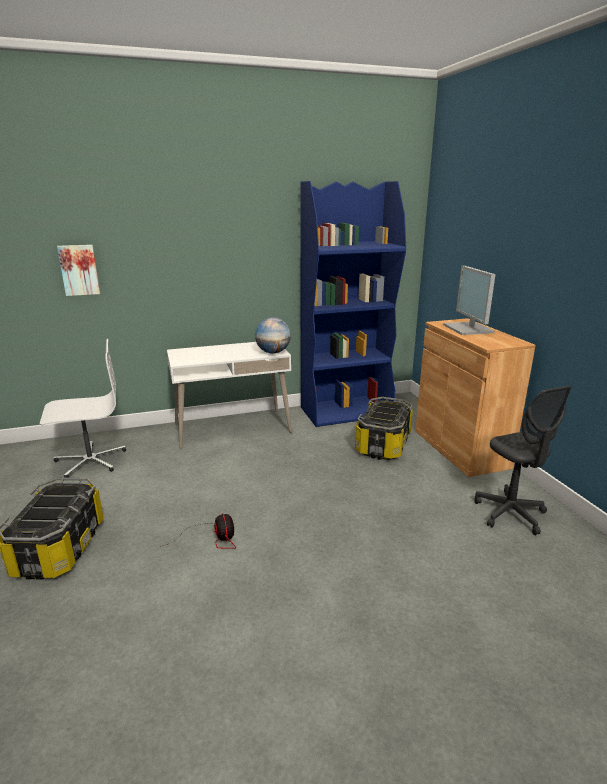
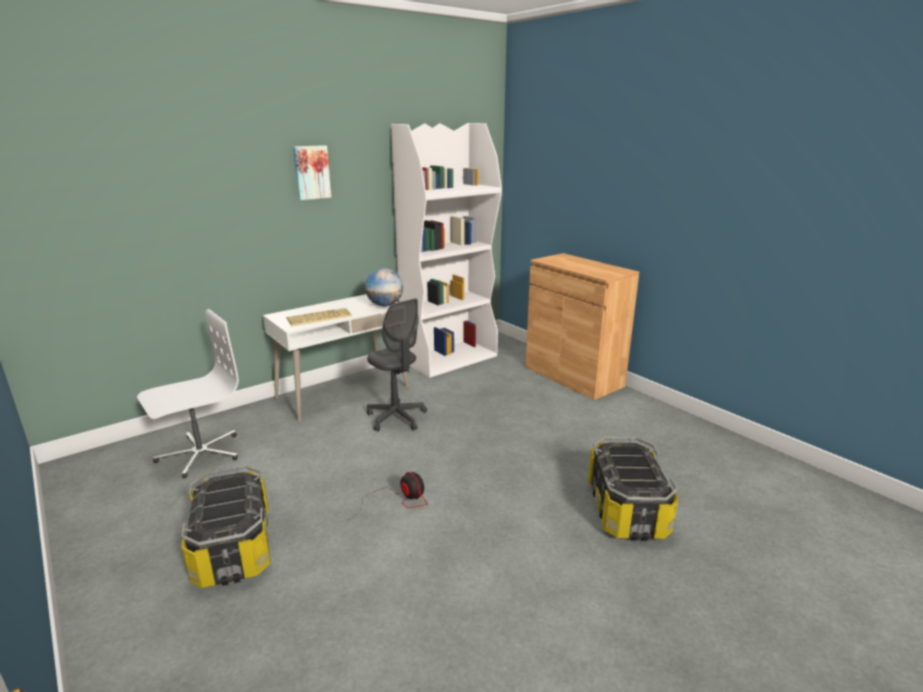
camera: 20 degrees left, 0 degrees up
picture [57,245,100,296] -> picture moved to [293,145,331,200]
blue bookcase [300,181,406,427] -> white bookcase [391,123,502,378]
storage box [355,397,413,460] -> storage box moved to [588,437,678,541]
monitor [443,266,496,335] -> none
grey office chair [474,385,572,535] -> grey office chair moved to [367,298,427,432]
none -> keyboard [286,308,352,327]

